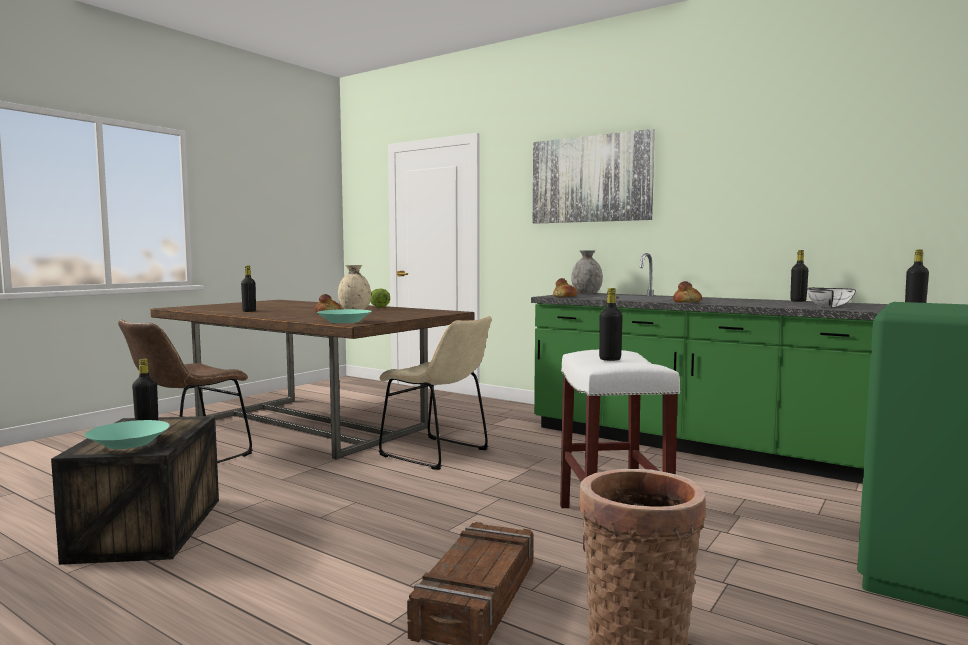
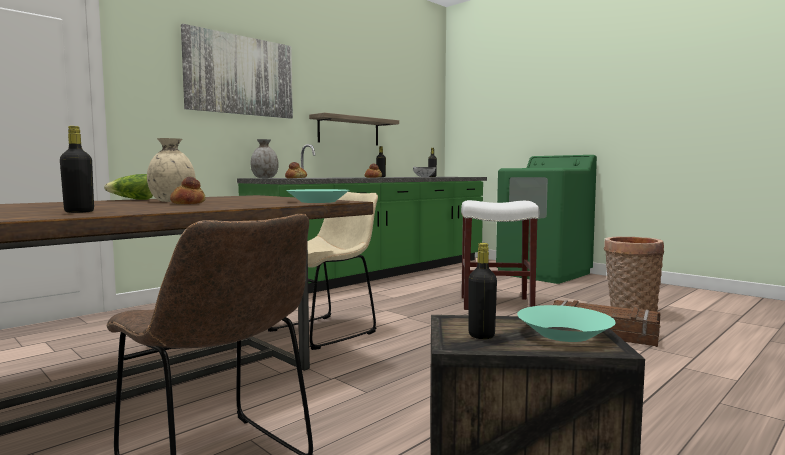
camera: 80 degrees left, 0 degrees up
black bottle [599,288,623,361] -> none
none -> shelf [309,113,399,145]

